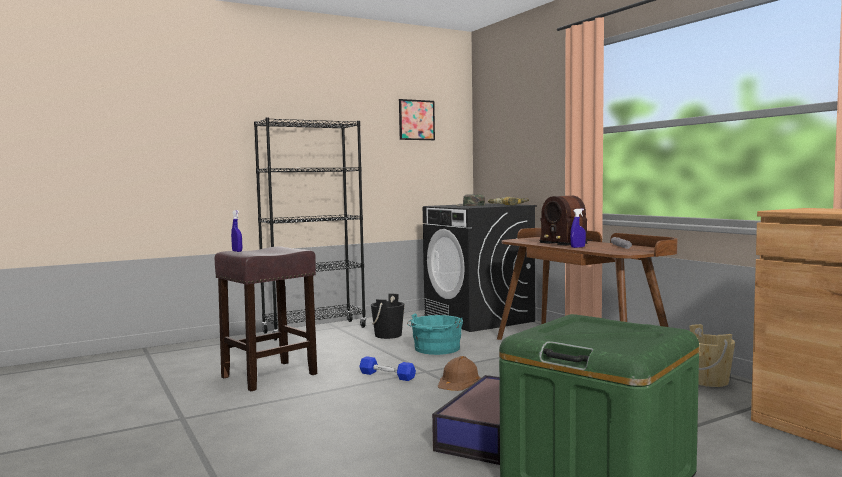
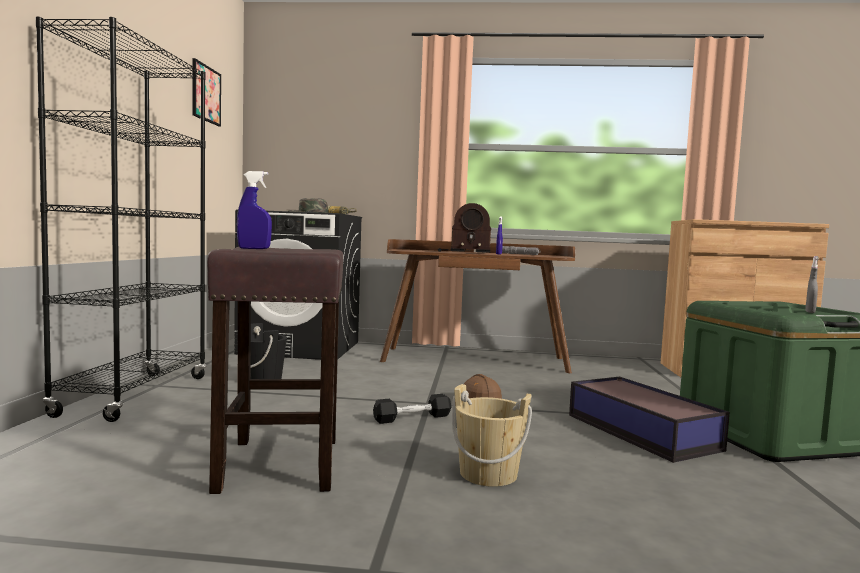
camera: 55 degrees left, 0 degrees up
blue dumbbell [359,356,416,381] -> black dumbbell [373,394,452,424]
turquoise bucket [407,313,463,355] -> none
beige bucket [689,324,735,387] -> beige bucket moved to [452,384,532,487]
none -> grey spray bottle [805,256,818,313]

